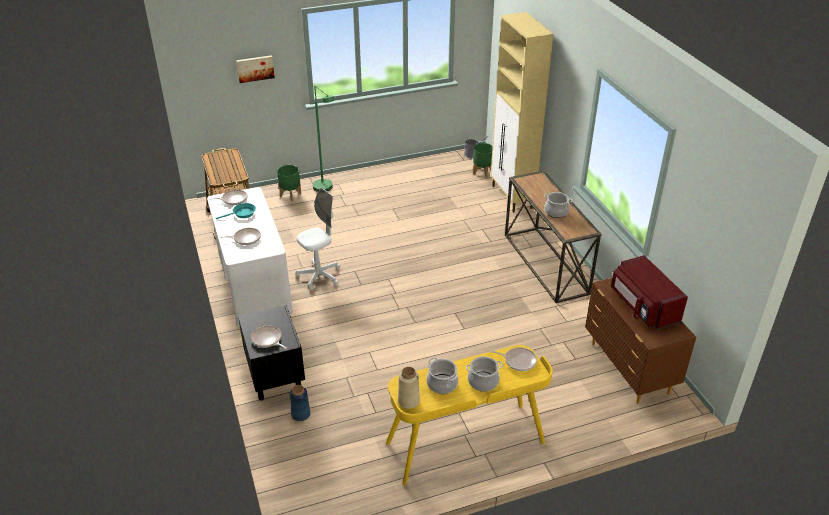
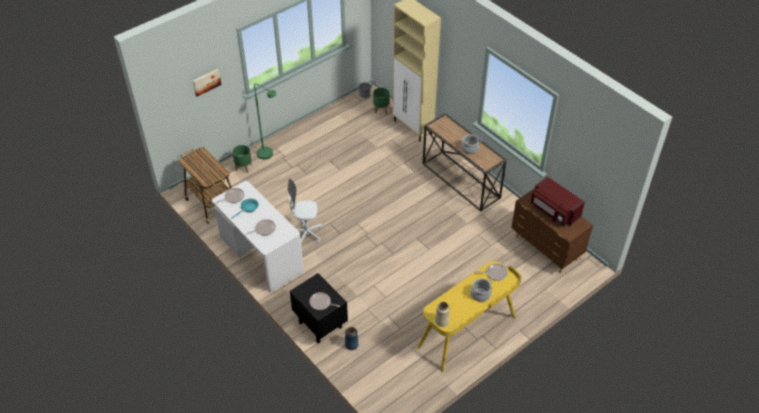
camera: 20 degrees left, 10 degrees up
white office chair [296,188,340,290] -> white office chair turned 120 degrees counterclockwise [287,179,322,243]
cooking pot [426,357,459,394] -> none

